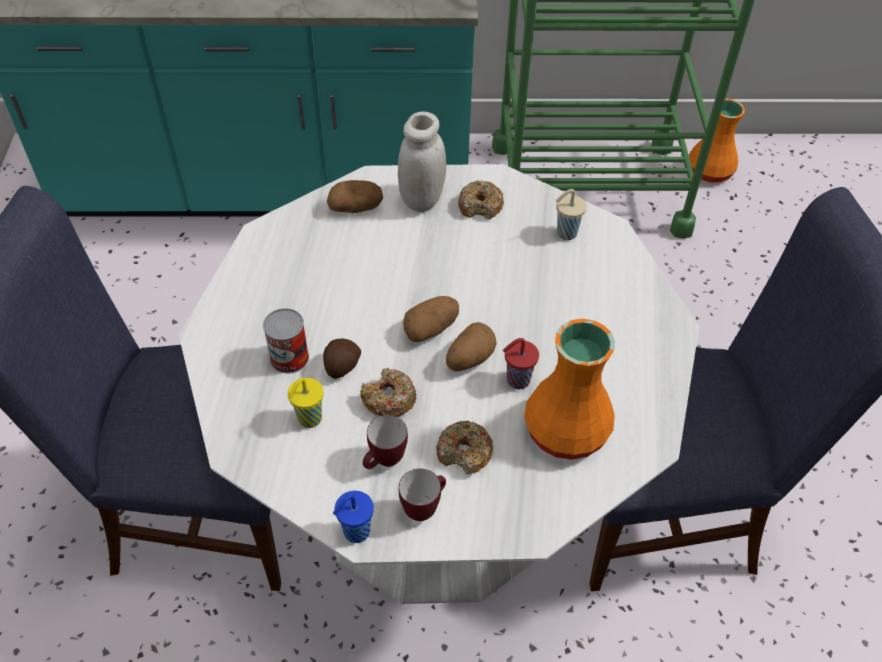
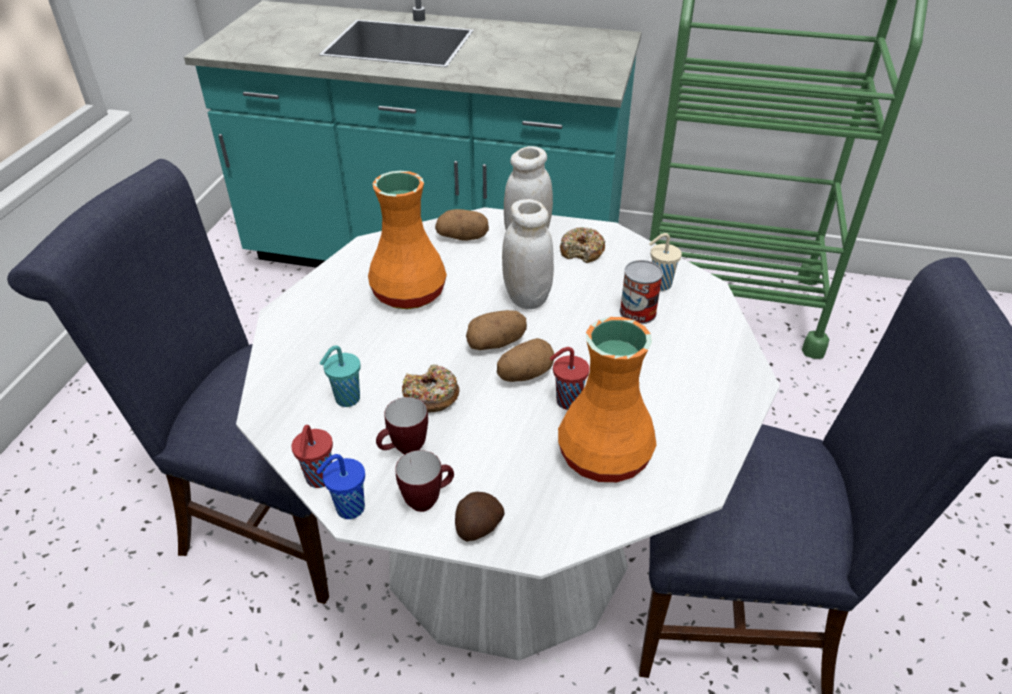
camera: 15 degrees right, 10 degrees down
can [263,308,309,374] -> can moved to [620,260,663,324]
yellow cup [288,378,324,428] -> turquoise cup [320,345,361,407]
potato [323,339,361,379] -> potato moved to [455,492,505,542]
donut [436,421,494,474] -> none
orange vase [689,99,745,183] -> orange vase moved to [368,171,447,309]
none -> red cup [291,425,333,488]
none -> white jar [502,199,554,309]

